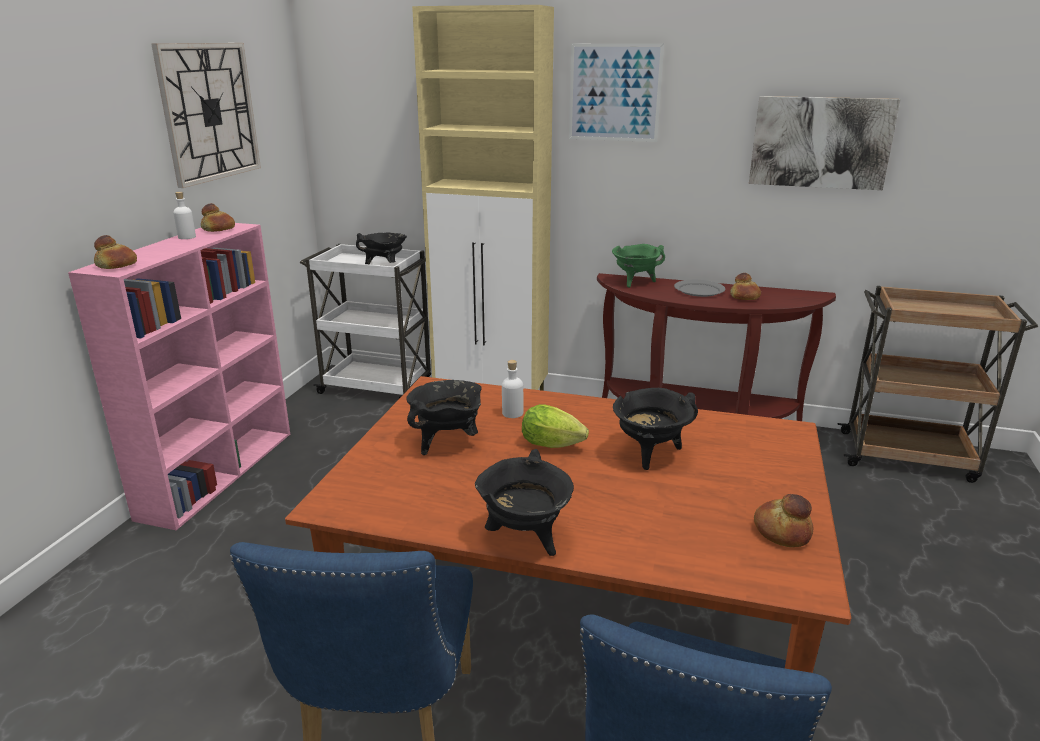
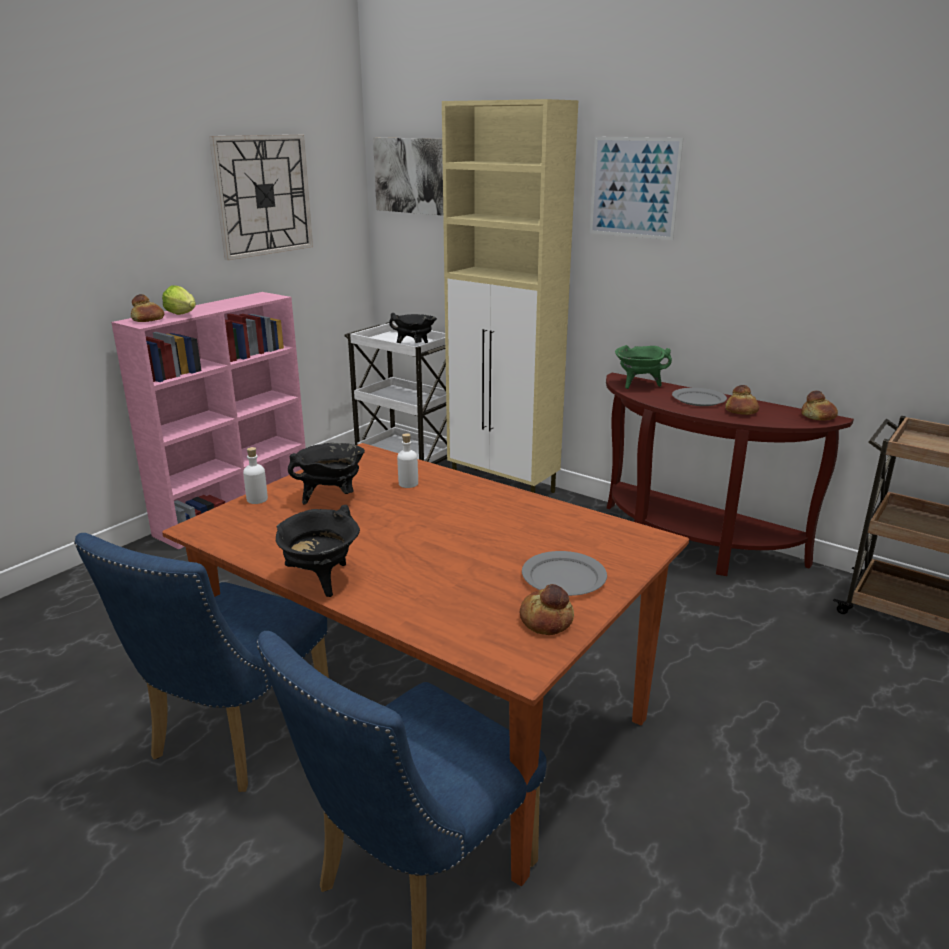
camera: 20 degrees right, 0 degrees up
white bottle [173,192,196,239] -> white bottle moved to [243,447,268,504]
bread [201,203,235,232] -> bread moved to [801,391,838,421]
lettuce [522,404,589,448] -> lettuce moved to [162,286,196,315]
black cooking pot [613,388,698,470] -> none
picture [749,96,901,190] -> picture moved to [373,138,443,216]
none -> grey plate [522,551,607,596]

